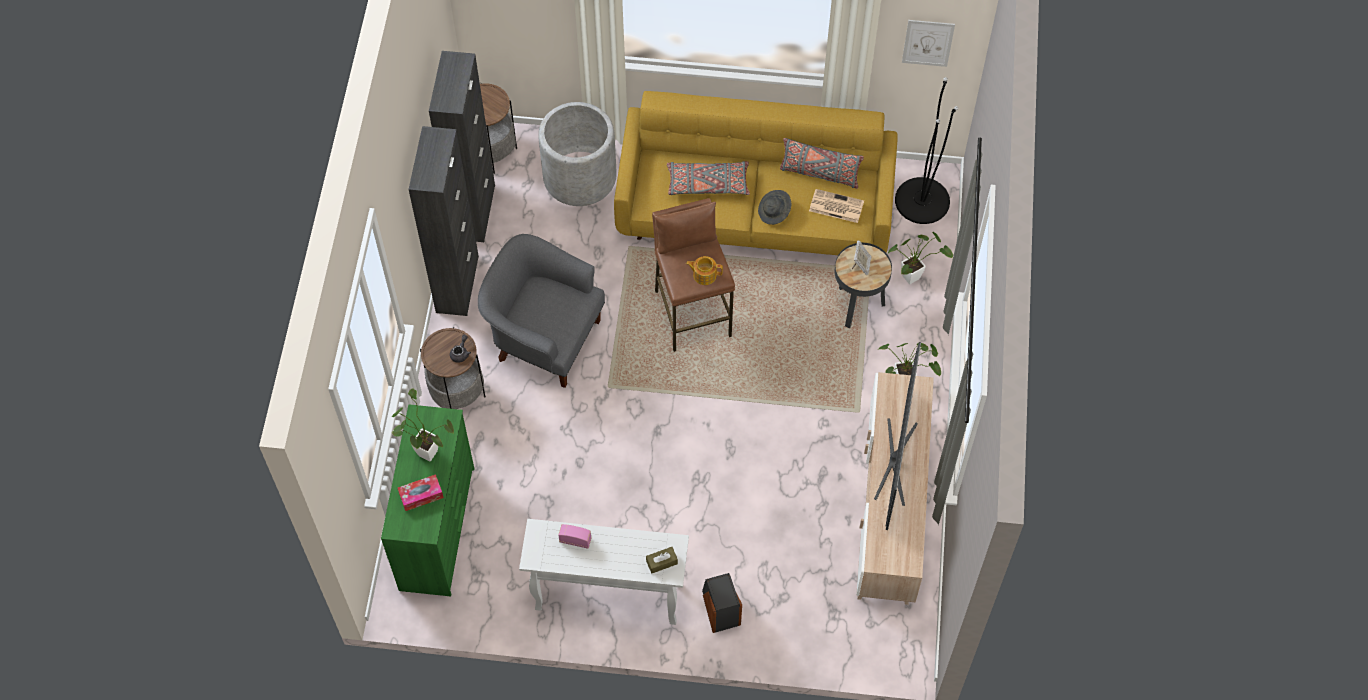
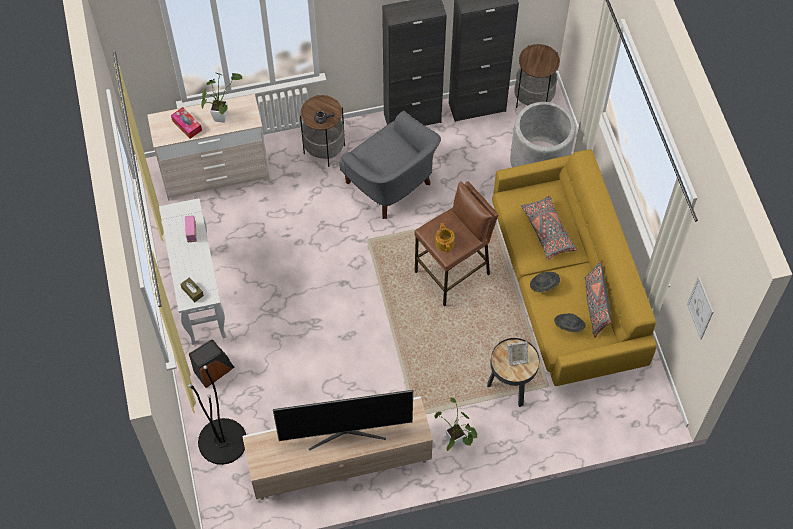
camera: 70 degrees right, 0 degrees up
green dresser [381,404,475,596] -> beige dresser [147,94,270,200]
grey armchair [478,234,605,388] -> grey armchair turned 135 degrees clockwise [339,111,441,219]
newspaper [809,189,864,223] -> grey hat [554,313,586,332]
potted plant [887,232,953,284] -> none
black floor lamp [895,77,958,224] -> black floor lamp moved to [188,365,246,465]

